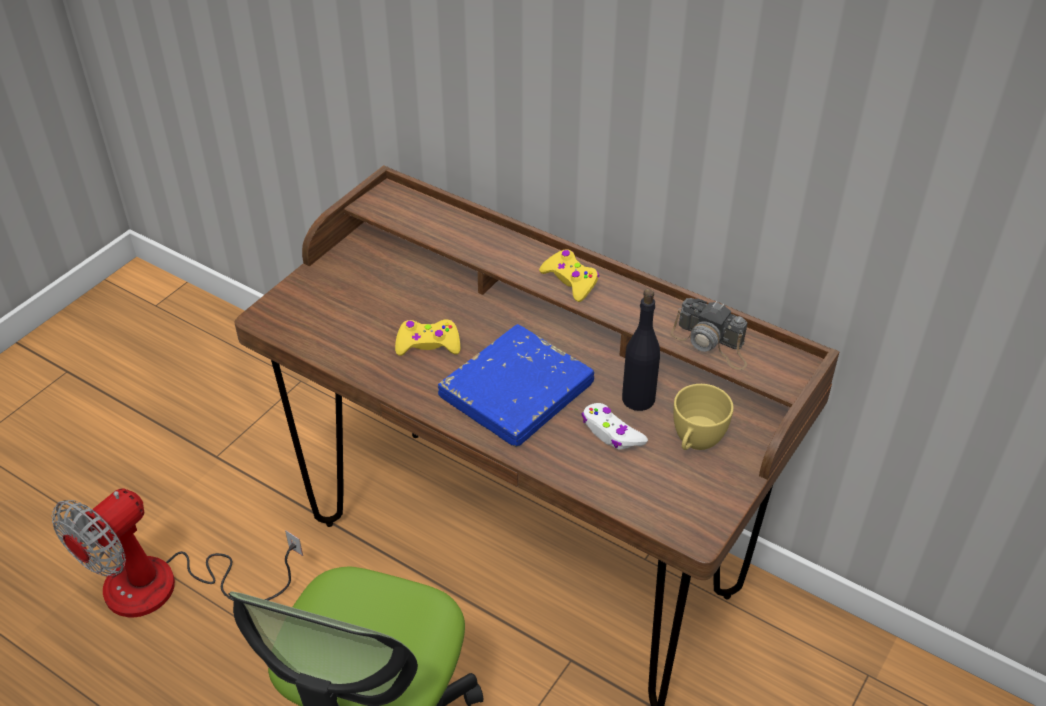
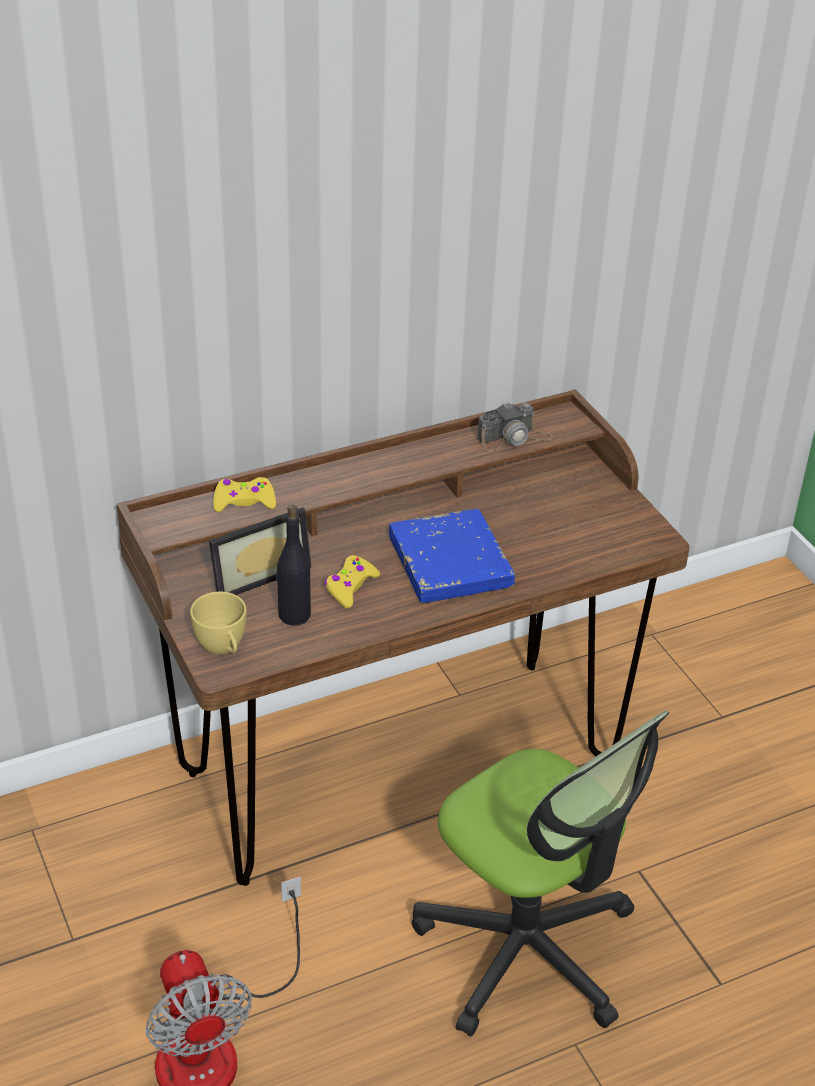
camera: 60 degrees left, 5 degrees down
yellow game controller [539,249,599,302] -> yellow game controller moved to [213,477,276,512]
white game controller [582,403,648,449] -> none
black bottle [622,289,660,411] -> black bottle moved to [276,504,311,626]
yellow cup [673,384,734,450] -> yellow cup moved to [190,592,247,655]
none -> picture frame [209,507,311,595]

